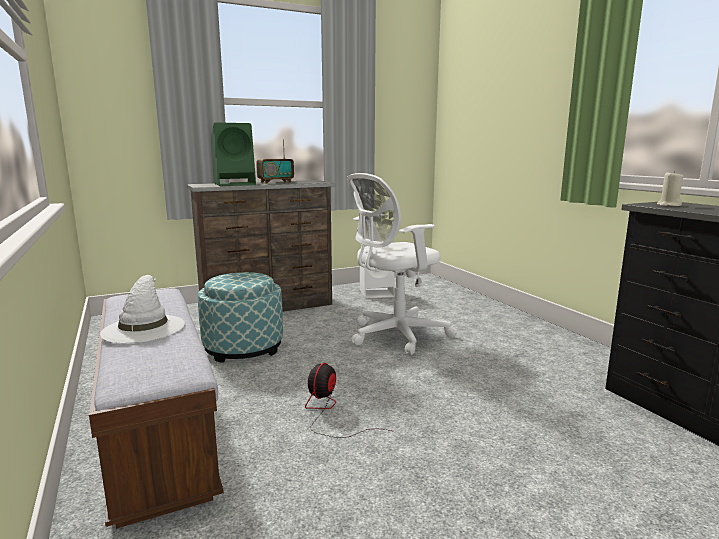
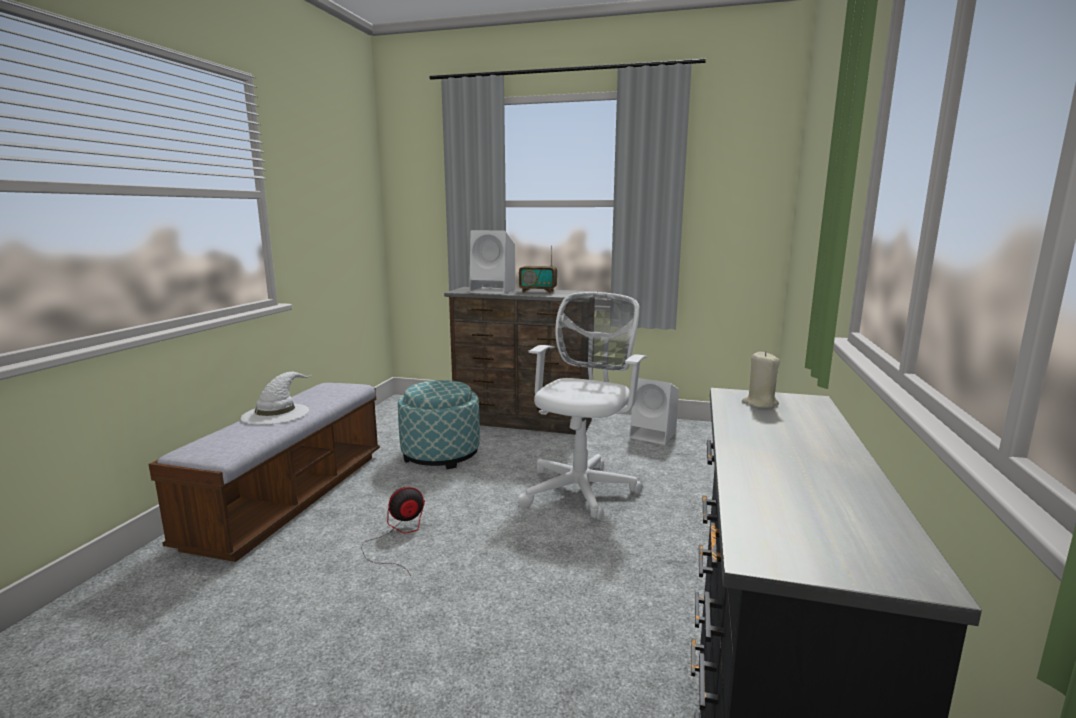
camera: 40 degrees right, 0 degrees up
green speaker [211,122,256,186] -> white speaker [469,230,515,294]
white office chair [347,173,457,355] -> white office chair turned 105 degrees clockwise [518,292,648,520]

